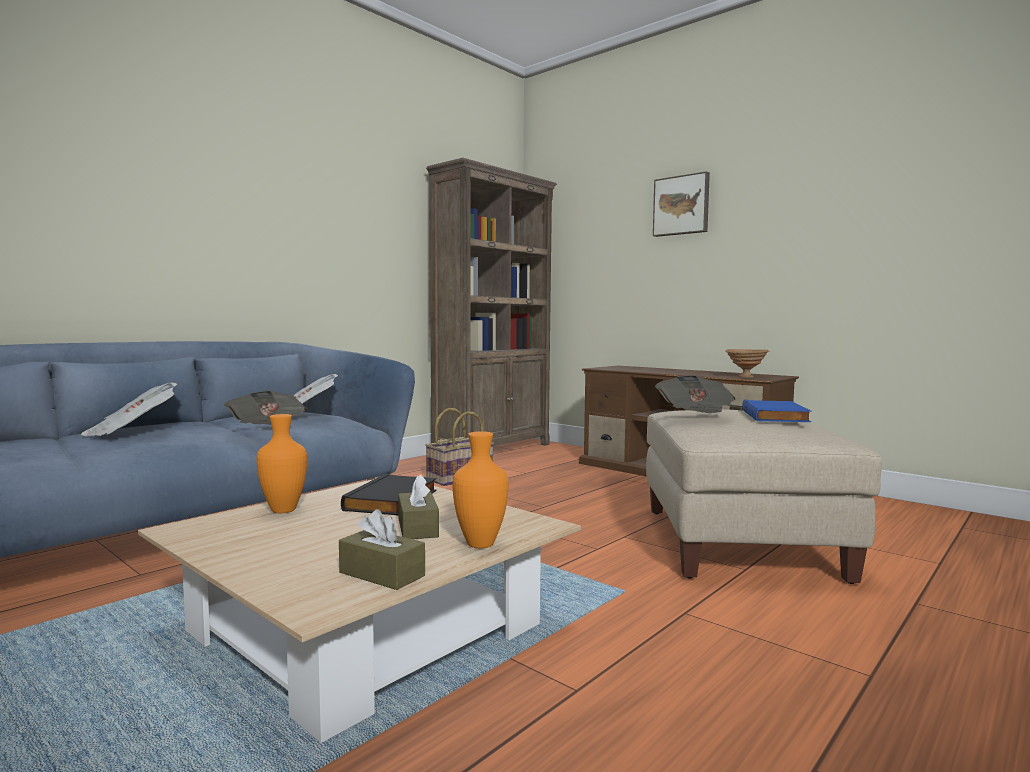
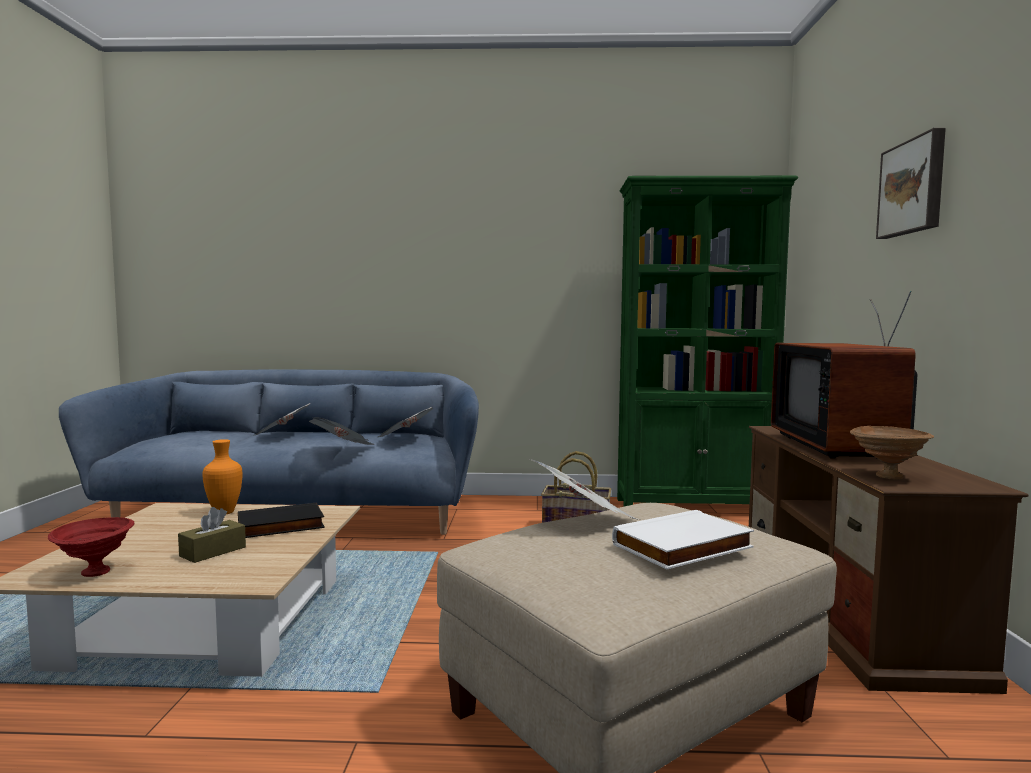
camera: 50 degrees right, 0 degrees up
brown tissue box [339,509,425,590] -> red bowl [48,517,135,577]
brown bookcase [426,158,557,446] -> green bookcase [617,176,798,507]
orange vase [453,431,509,548] -> none
blue book [742,399,811,422] -> white book [612,510,754,569]
none -> television [771,291,917,459]

